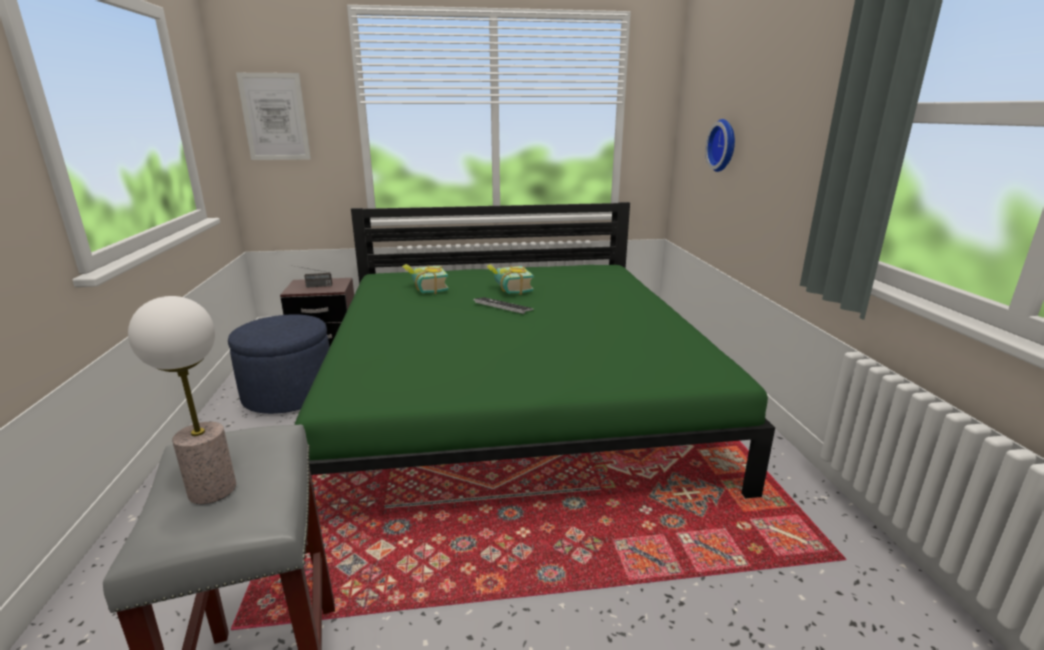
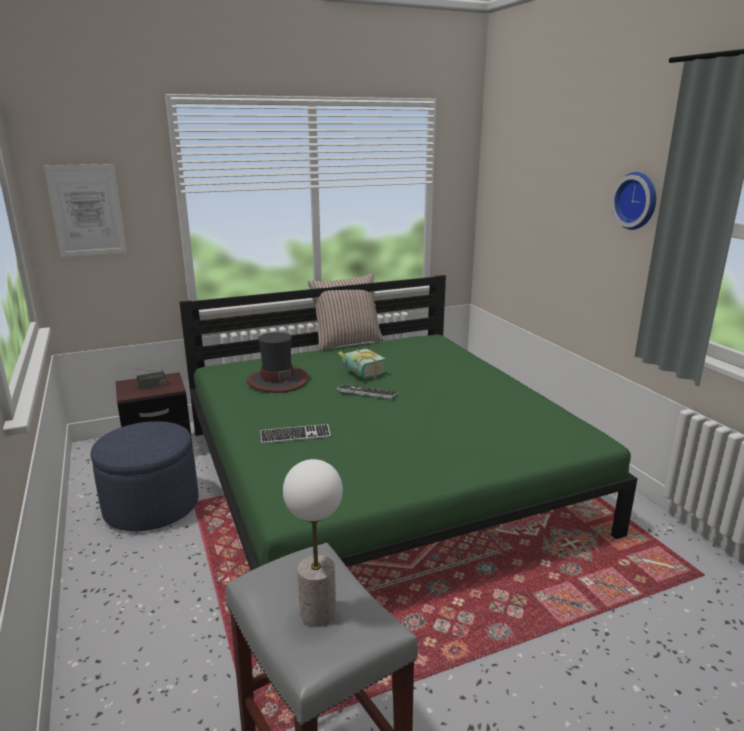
camera: 15 degrees left, 0 degrees up
book [402,264,449,294] -> hat [246,332,308,393]
wall clock [705,119,735,172] -> wall clock moved to [611,172,656,230]
none -> keyboard [260,424,331,444]
none -> pillow [308,273,384,352]

